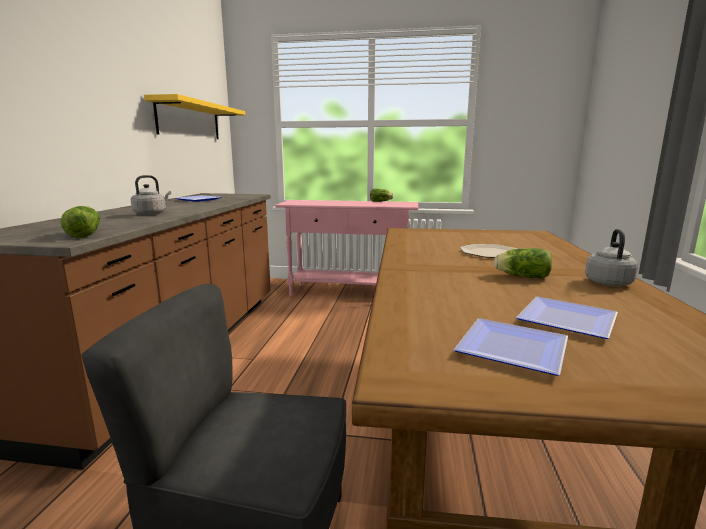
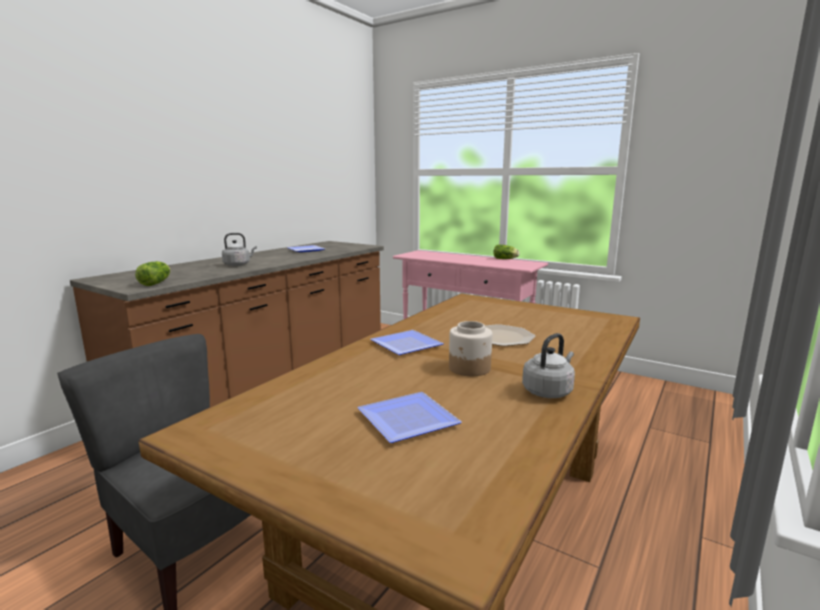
camera: 25 degrees right, 0 degrees up
yellow shelf [144,94,245,139] -> none
plate [454,318,568,376] -> plate moved to [370,330,444,355]
lettuce [494,248,552,279] -> jar [449,321,492,376]

